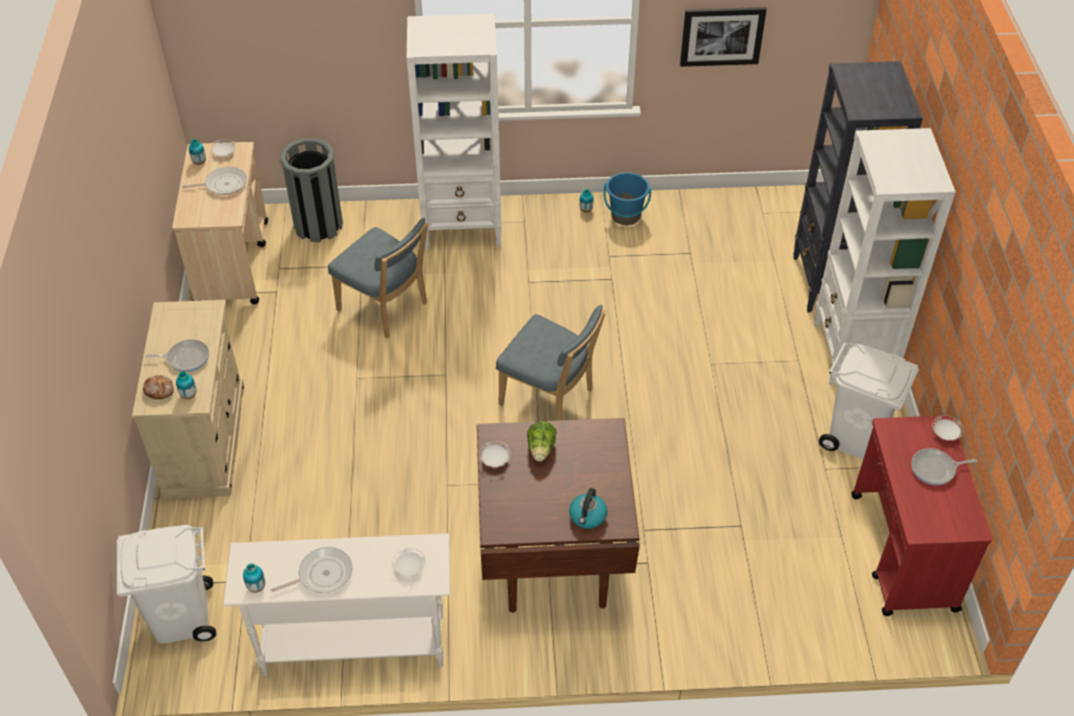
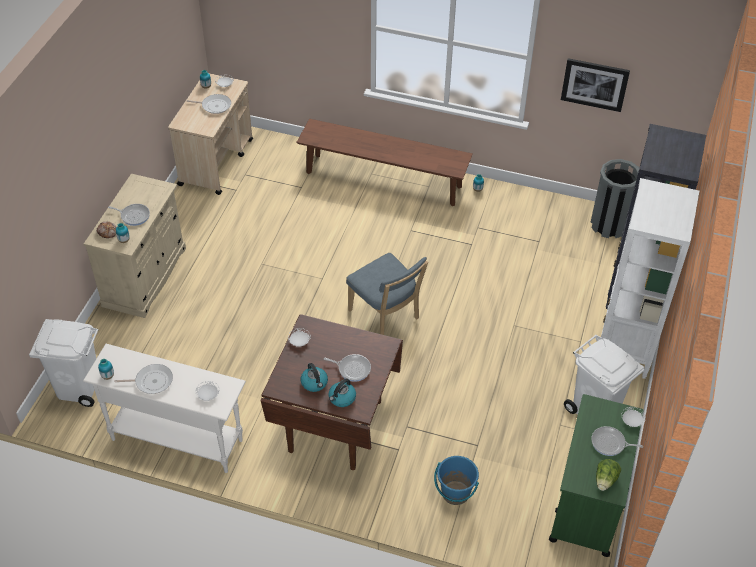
camera: 20 degrees right, 0 degrees up
grey trash can [280,138,343,242] -> grey trash can moved to [590,159,640,238]
blue chair [328,218,428,339] -> none
white bookcase [407,14,502,249] -> brown bench [296,119,473,206]
lettuce [527,421,557,461] -> lettuce moved to [596,459,621,491]
blue bucket [603,172,652,225] -> blue bucket moved to [434,456,479,505]
red cart [851,415,992,616] -> green cart [549,394,644,557]
none -> kettle [301,363,328,392]
none -> frying pan [324,354,371,382]

